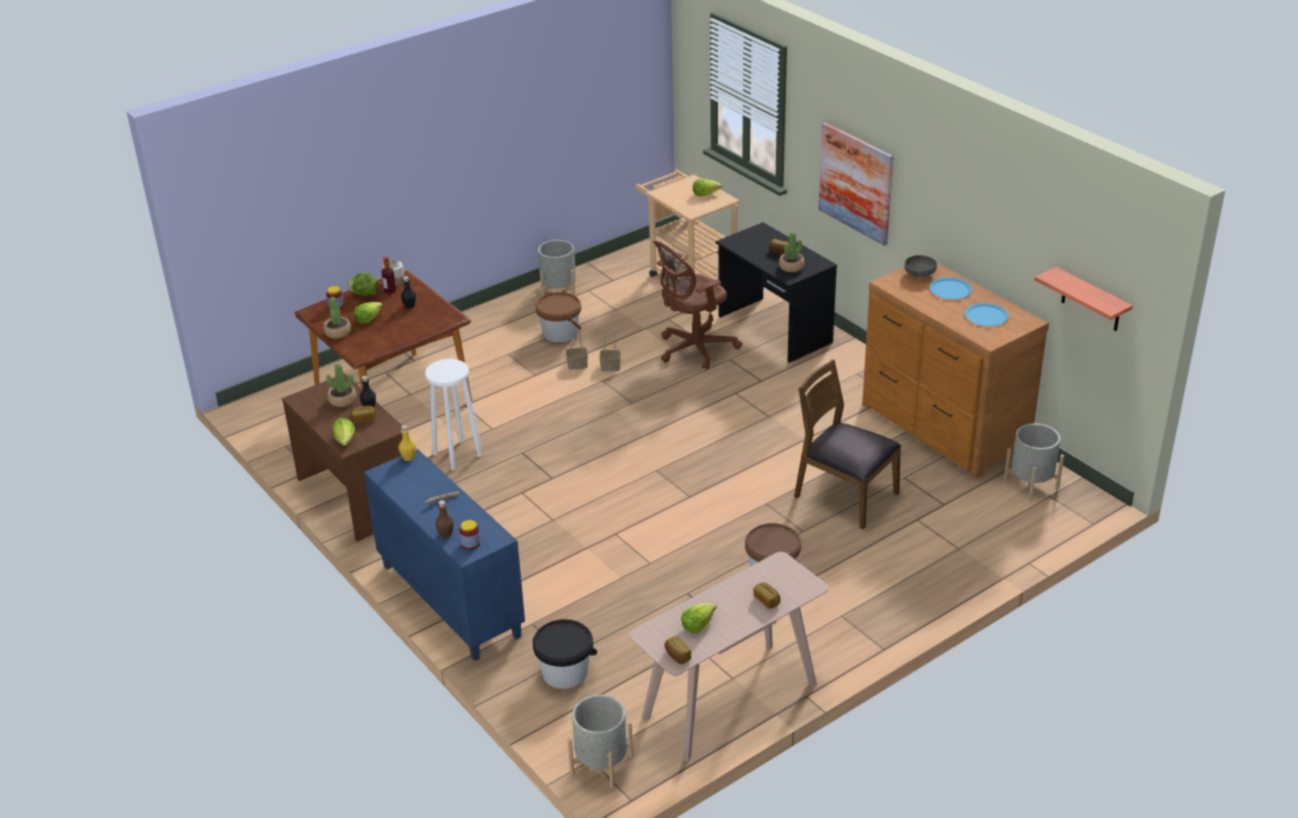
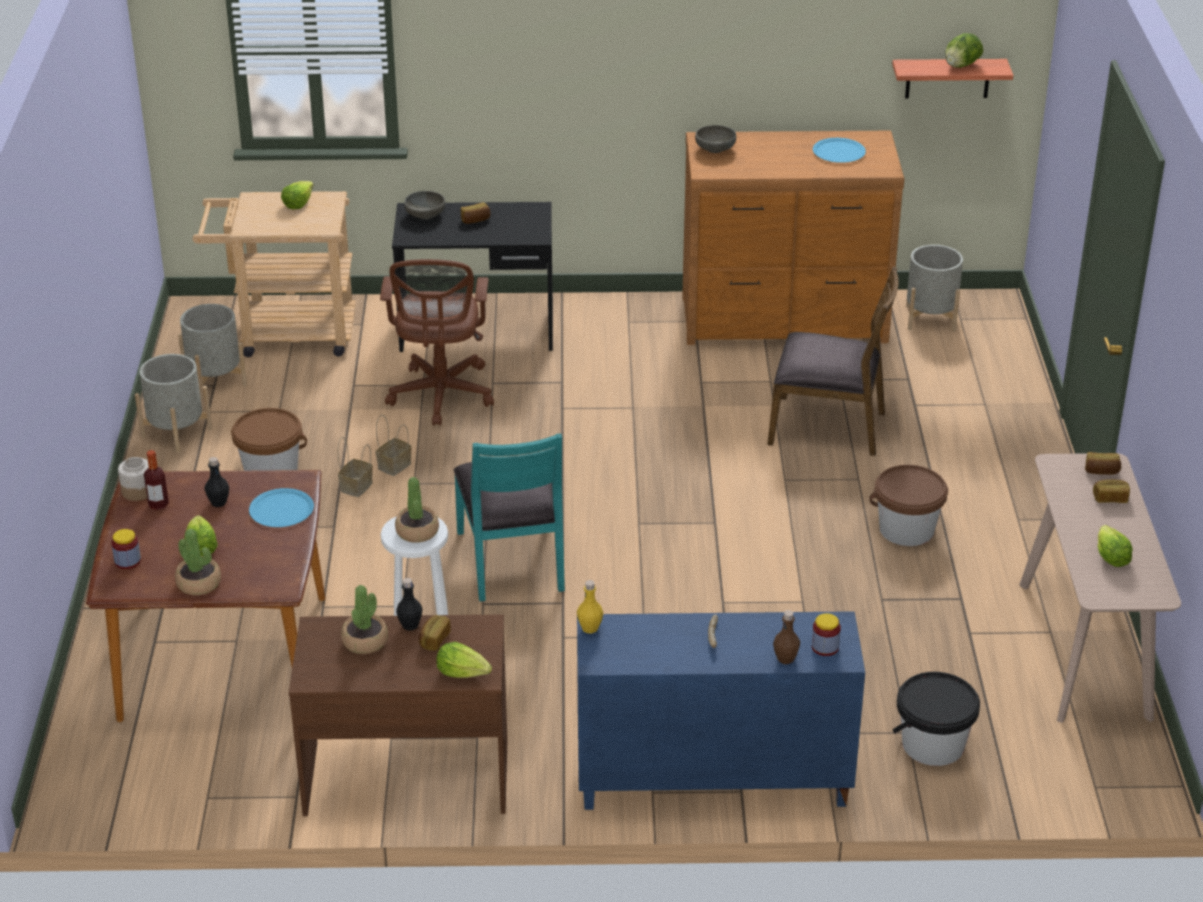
camera: 55 degrees left, 0 degrees up
lettuce [347,273,378,296] -> lettuce moved to [945,33,983,68]
grey planter [568,695,633,788] -> grey planter moved to [178,304,247,399]
bread [665,636,691,664] -> bread moved to [1085,452,1121,475]
potted plant [779,232,805,272] -> potted plant moved to [395,477,439,543]
brown chair [794,360,901,530] -> brown chair turned 150 degrees counterclockwise [767,267,899,456]
picture [819,122,893,246] -> none
blue plate [929,277,972,299] -> blue plate moved to [249,488,314,527]
none -> grey bowl [404,191,445,220]
none -> turquoise chair [454,433,565,602]

